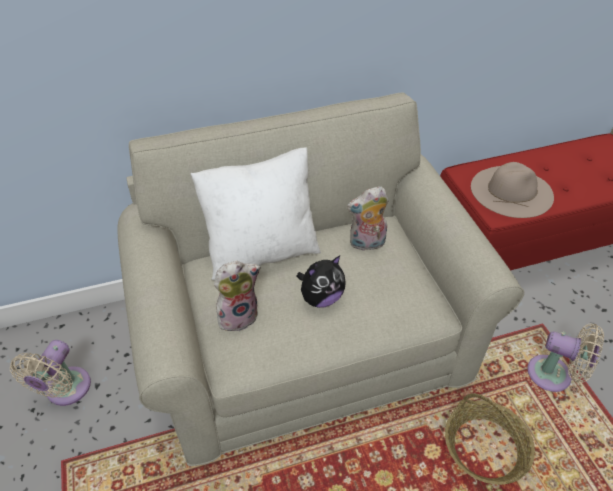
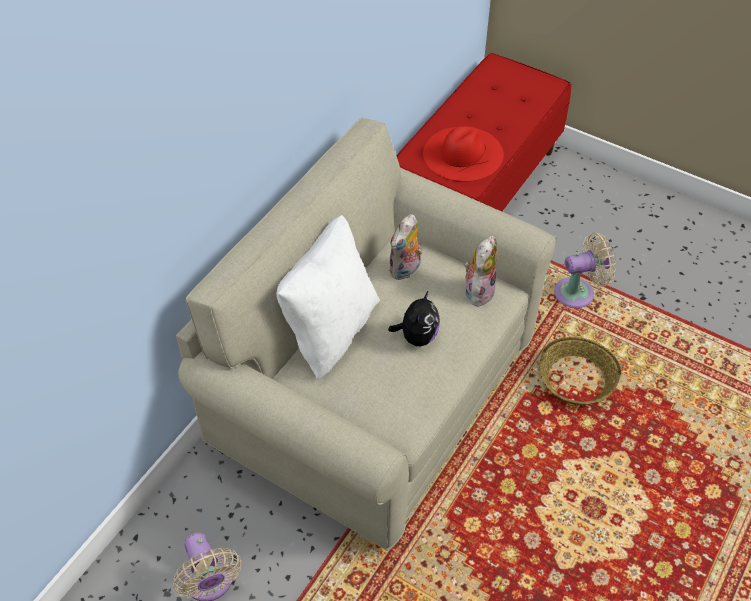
camera: 40 degrees left, 5 degrees up
plush toy [214,261,261,331] -> plush toy moved to [464,236,497,307]
beige hat [471,162,554,218] -> red hat [423,126,504,182]

